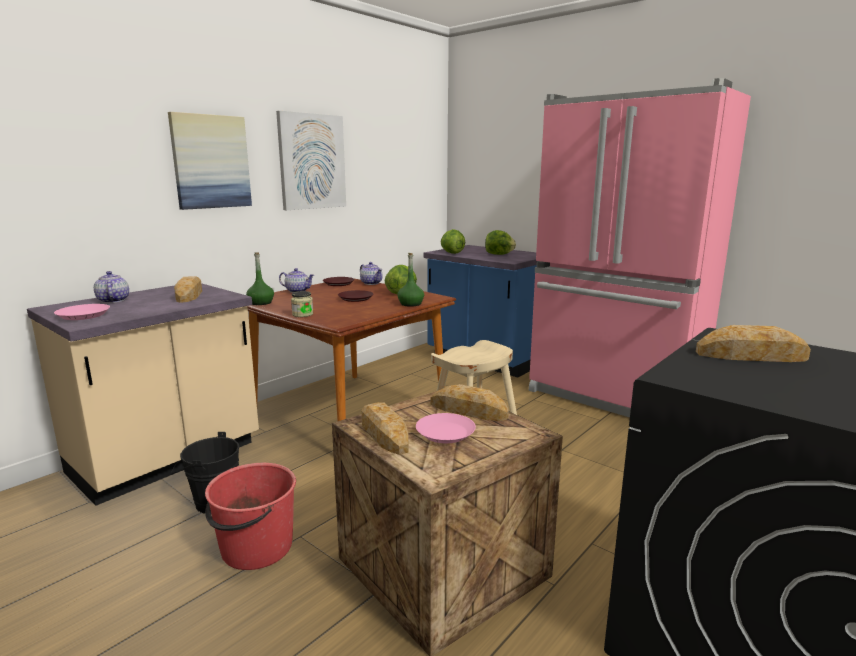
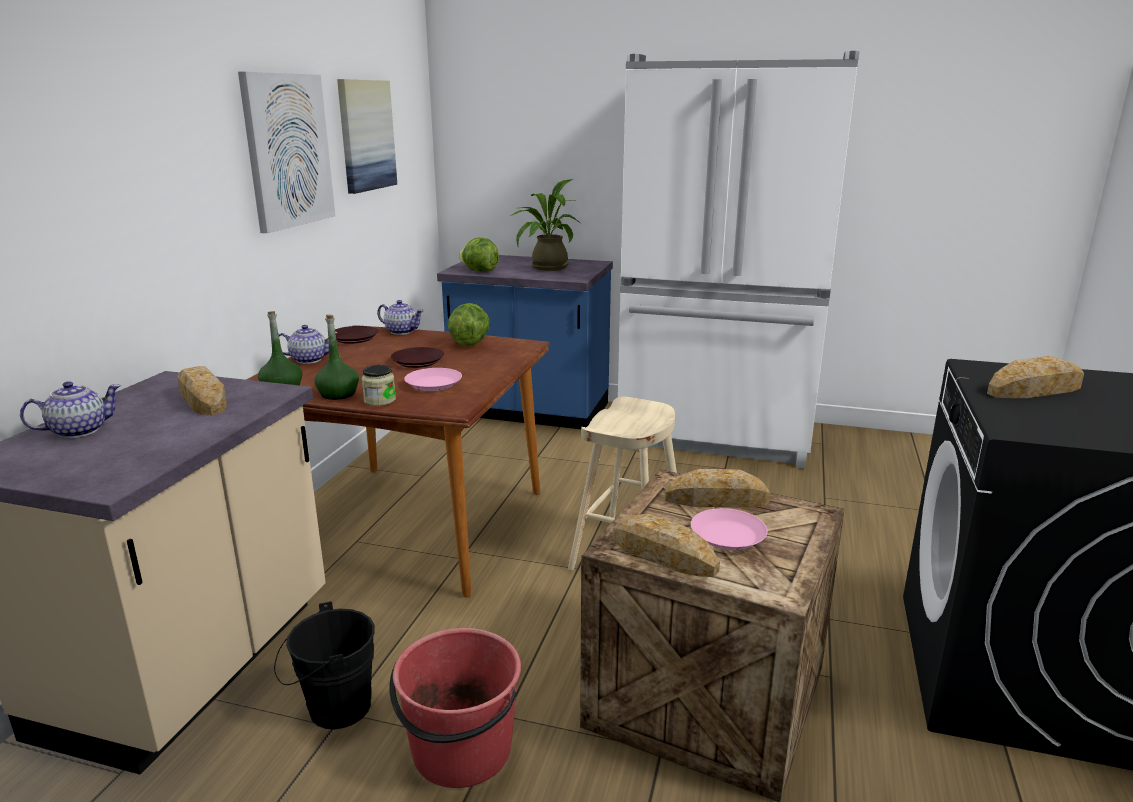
camera: 25 degrees left, 5 degrees up
pink plate [54,304,110,320] -> pink plate moved to [404,368,462,391]
teapot [94,271,129,303] -> teapot turned 105 degrees clockwise [20,381,121,438]
picture [168,112,252,210] -> picture moved to [337,79,397,194]
green bottle [397,253,424,307] -> green bottle moved to [314,314,359,400]
lettuce [485,230,516,255] -> potted plant [510,179,580,271]
pink fridge [529,78,751,417] -> white fridge [618,51,860,468]

